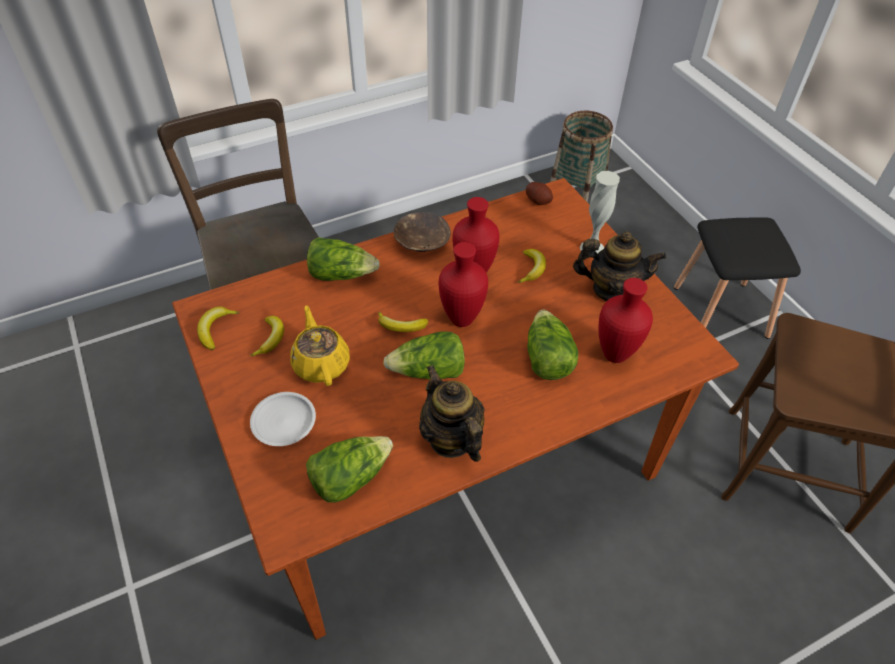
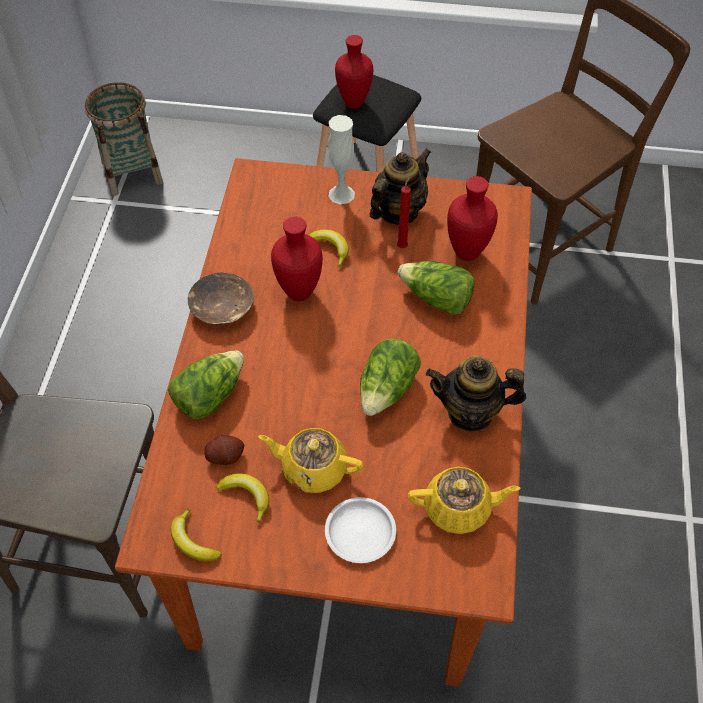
camera: 55 degrees left, 5 degrees up
lettuce [306,436,393,503] -> yellow teapot [408,467,520,534]
banana [378,312,428,332] -> none
red vase [438,242,488,327] -> red vase moved to [335,35,373,108]
potato [526,182,553,205] -> potato moved to [204,435,245,465]
none -> red candle [397,176,411,248]

